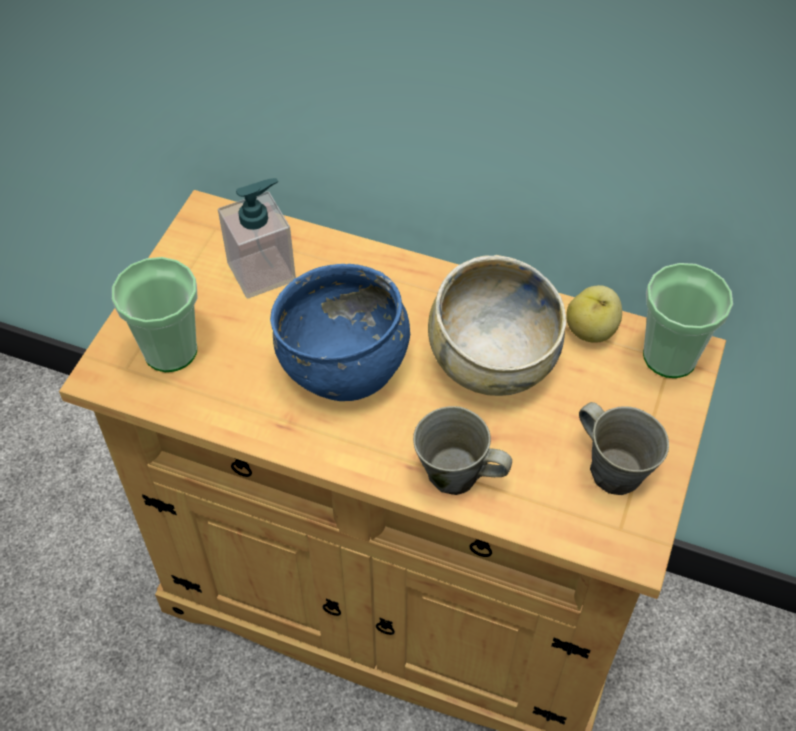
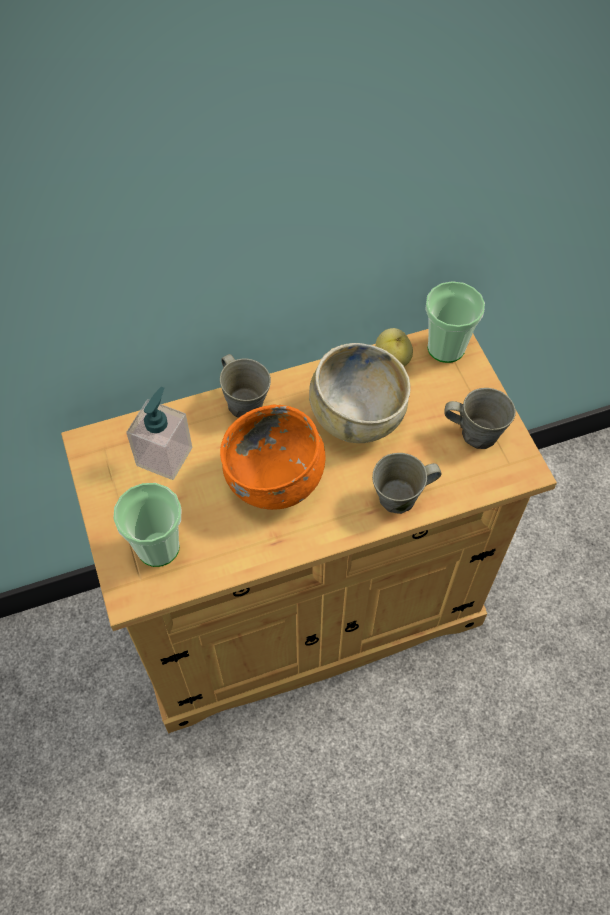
camera: 40 degrees left, 5 degrees up
blue bowl [270,264,410,401] -> orange bowl [220,405,326,510]
none -> grey mug [220,354,271,418]

